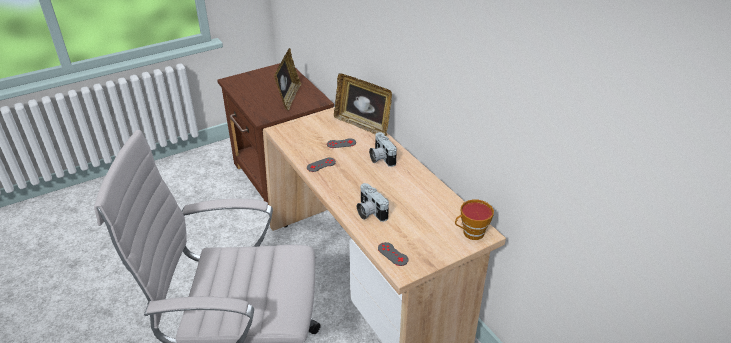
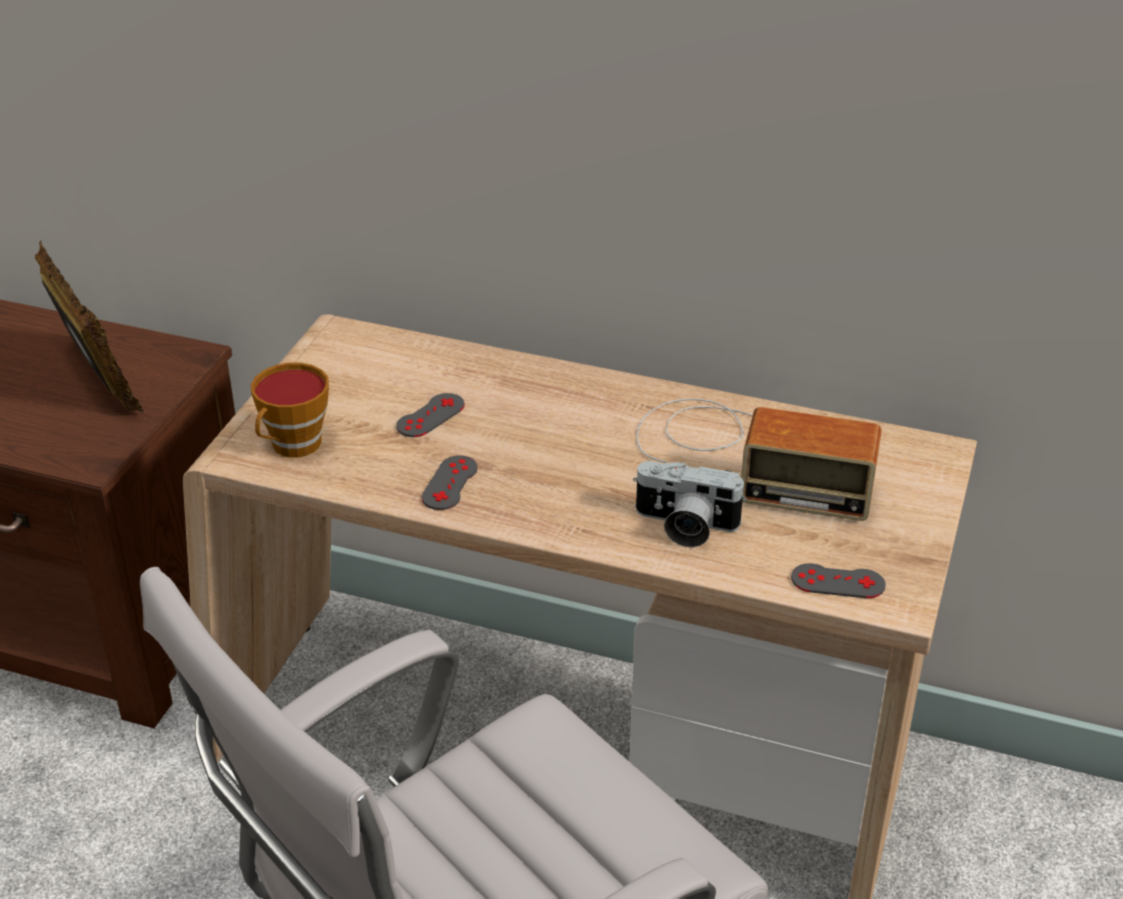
camera: 40 degrees left, 0 degrees up
picture frame [334,73,392,136] -> none
camera [369,132,397,167] -> none
cup [455,200,494,240] -> cup moved to [251,362,329,457]
none -> radio [636,399,882,521]

